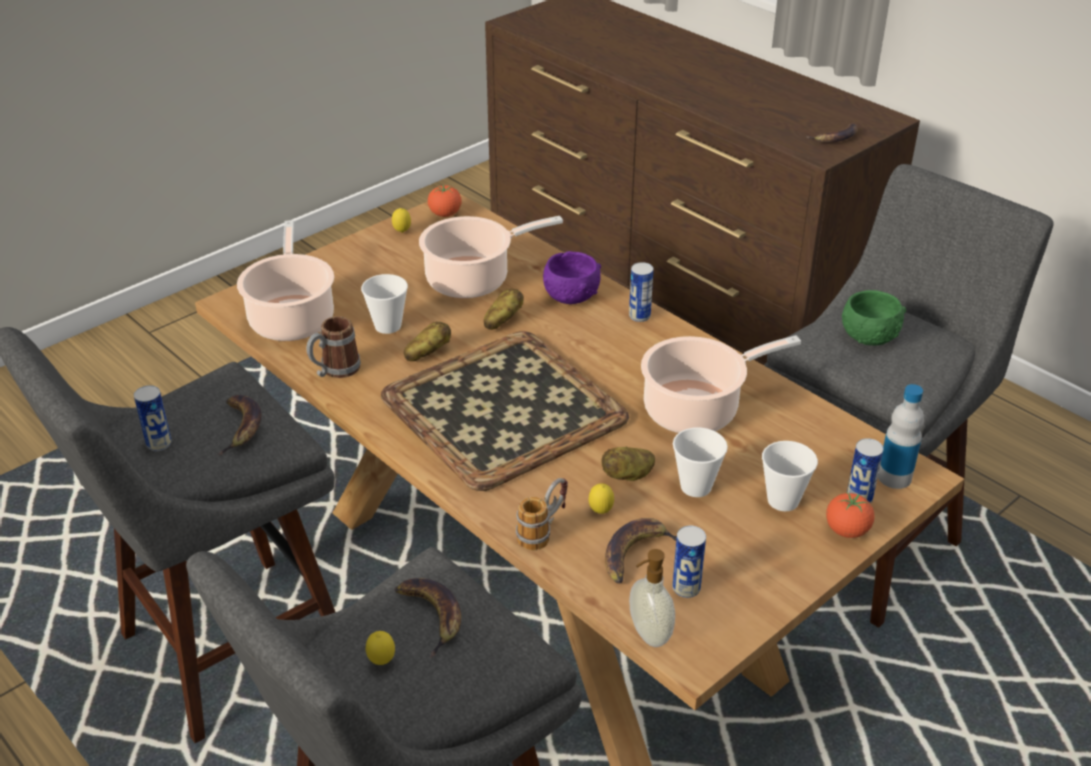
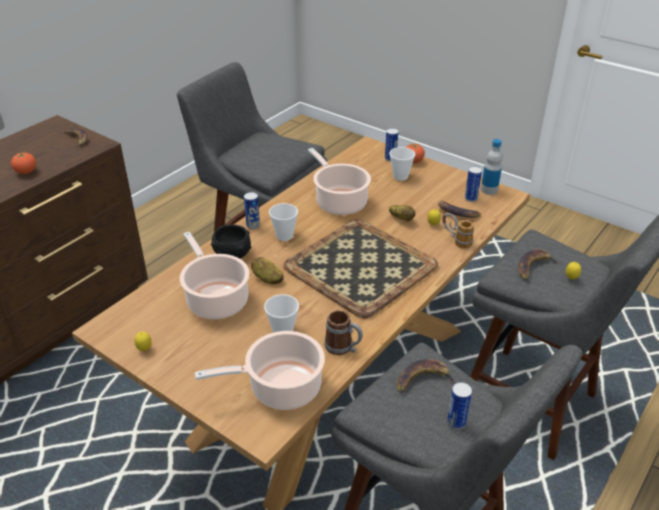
camera: 100 degrees left, 0 degrees up
potato [404,322,451,361] -> none
tomato [428,185,462,217] -> tomato moved to [11,152,36,174]
purple bowl [543,251,601,304] -> black bowl [211,224,251,258]
soap dispenser [629,549,675,647] -> none
cup [673,427,728,497] -> cup moved to [269,203,298,241]
green bowl [842,290,906,346] -> none
bottle [878,384,924,489] -> bottle moved to [481,139,503,195]

